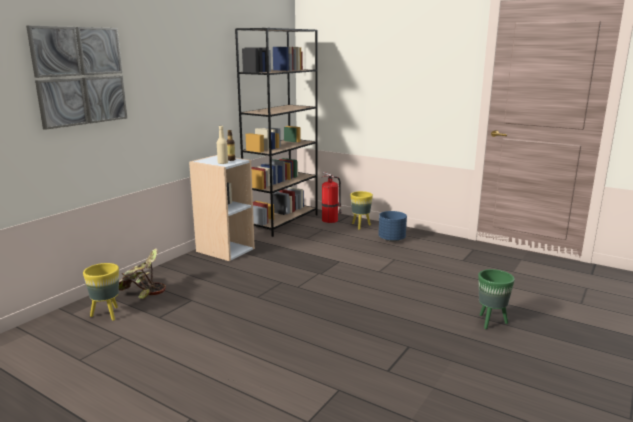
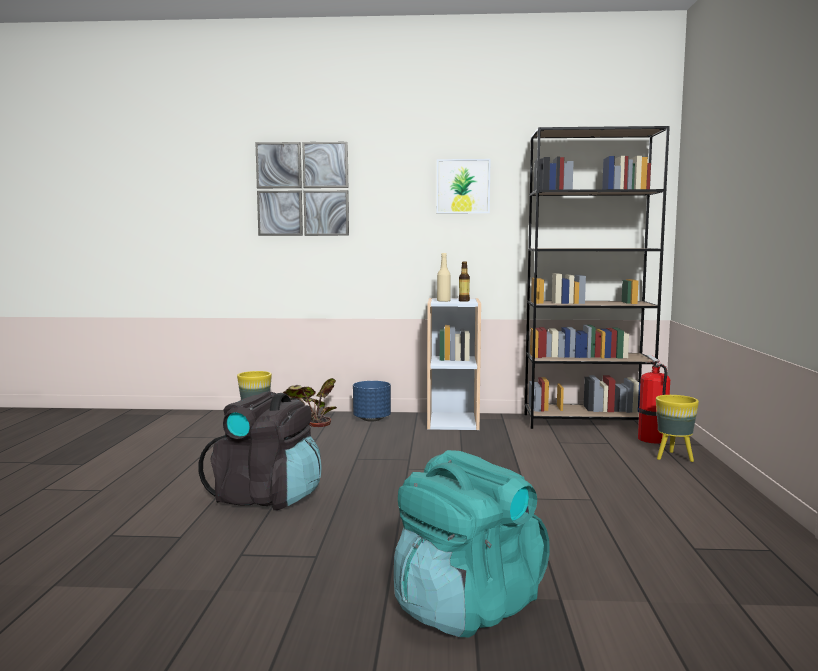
camera: 60 degrees right, 10 degrees down
blue planter [378,211,407,242] -> blue planter moved to [353,381,391,422]
green planter [478,269,515,329] -> turquoise backpack [394,450,550,637]
none -> black backpack [198,391,321,510]
none -> picture [437,159,491,213]

